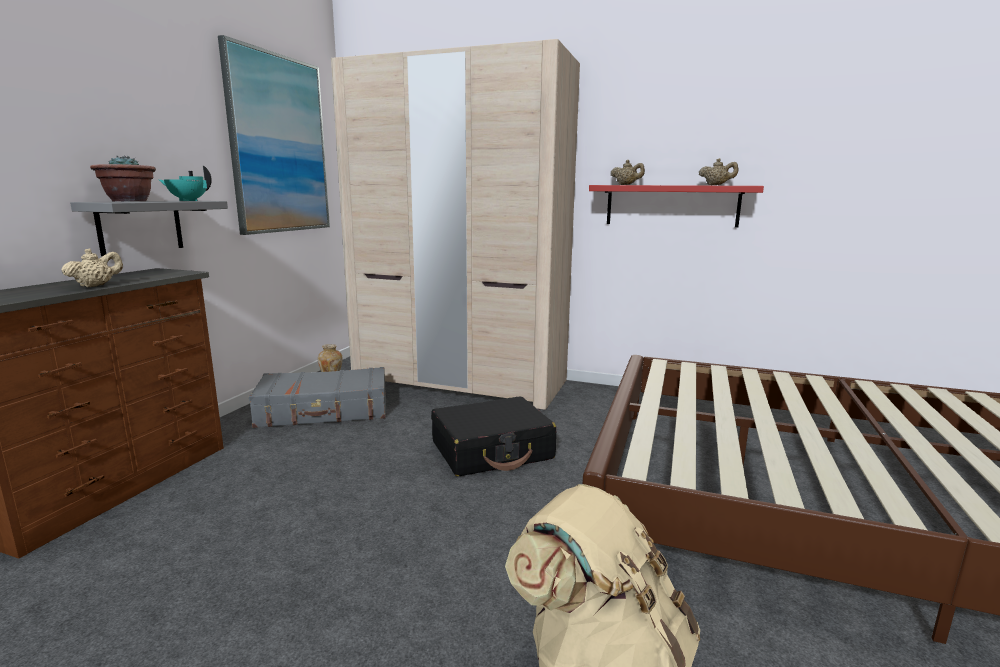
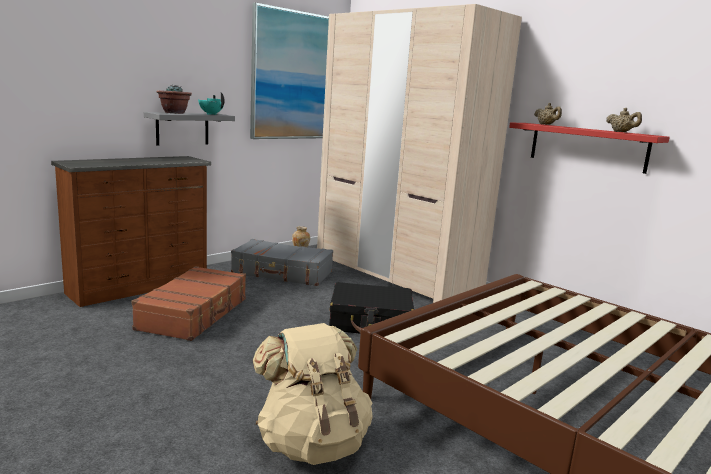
camera: 25 degrees right, 0 degrees up
beige teapot [62,248,123,287] -> none
none -> brown suitcase [132,266,246,341]

